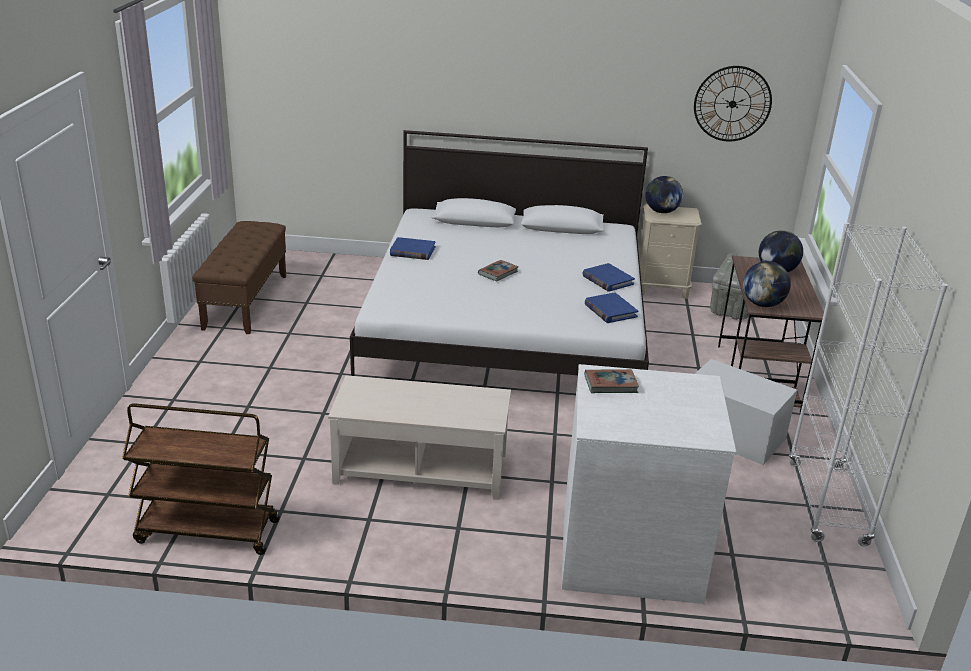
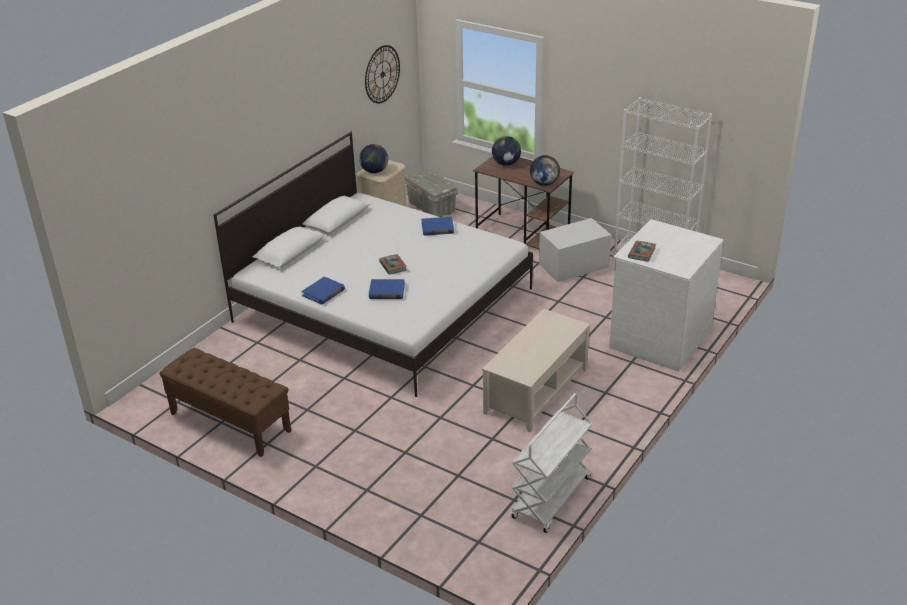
camera: 60 degrees left, 5 degrees up
brown cart [122,403,280,555] -> white cart [511,393,592,533]
blue book [585,292,638,323] -> blue book moved to [369,279,405,299]

